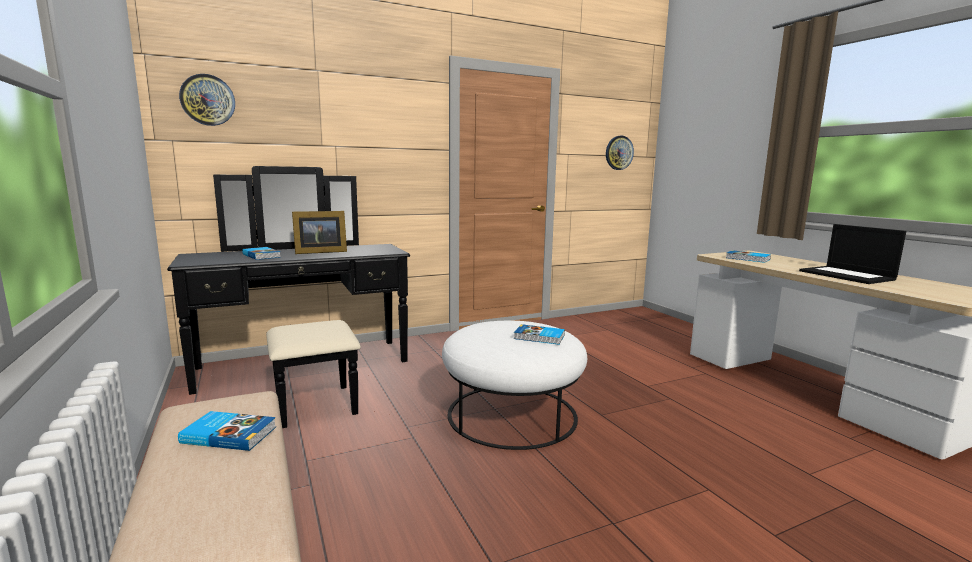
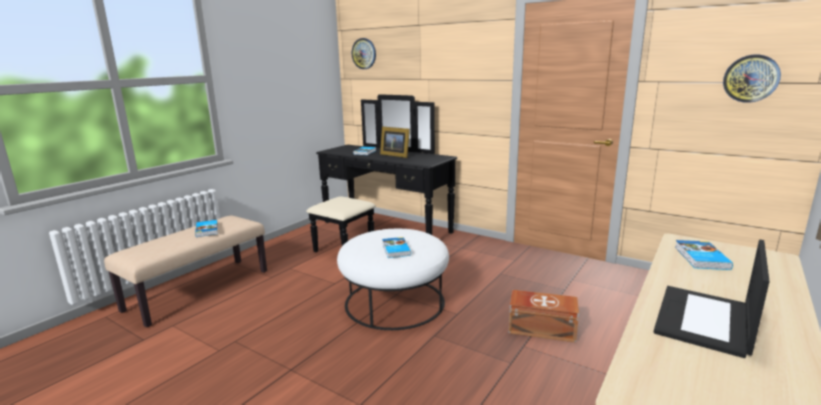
camera: 60 degrees right, 5 degrees up
none -> brown storage box [509,290,579,342]

